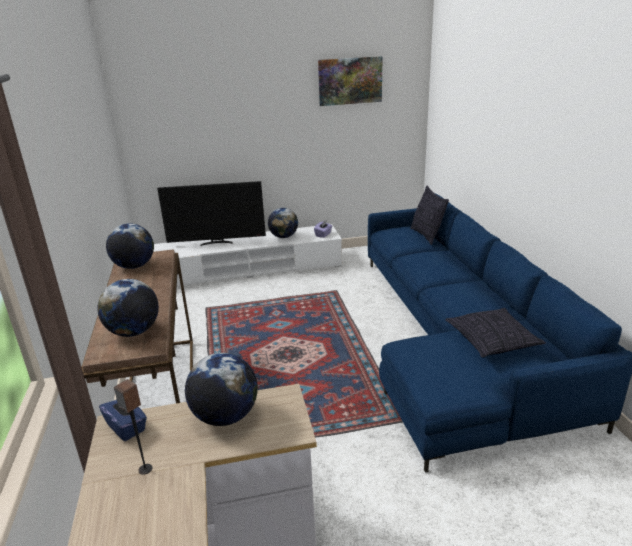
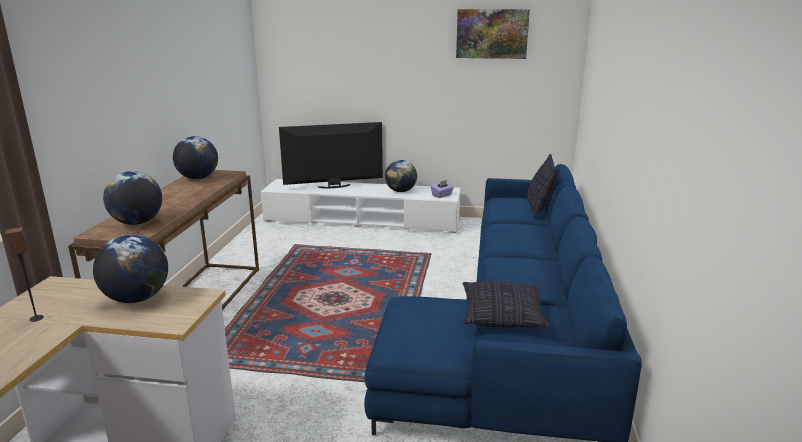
camera: 20 degrees right, 5 degrees down
blue tissue box [99,400,147,441] -> none
television [157,181,266,246] -> television turned 150 degrees clockwise [279,122,383,189]

